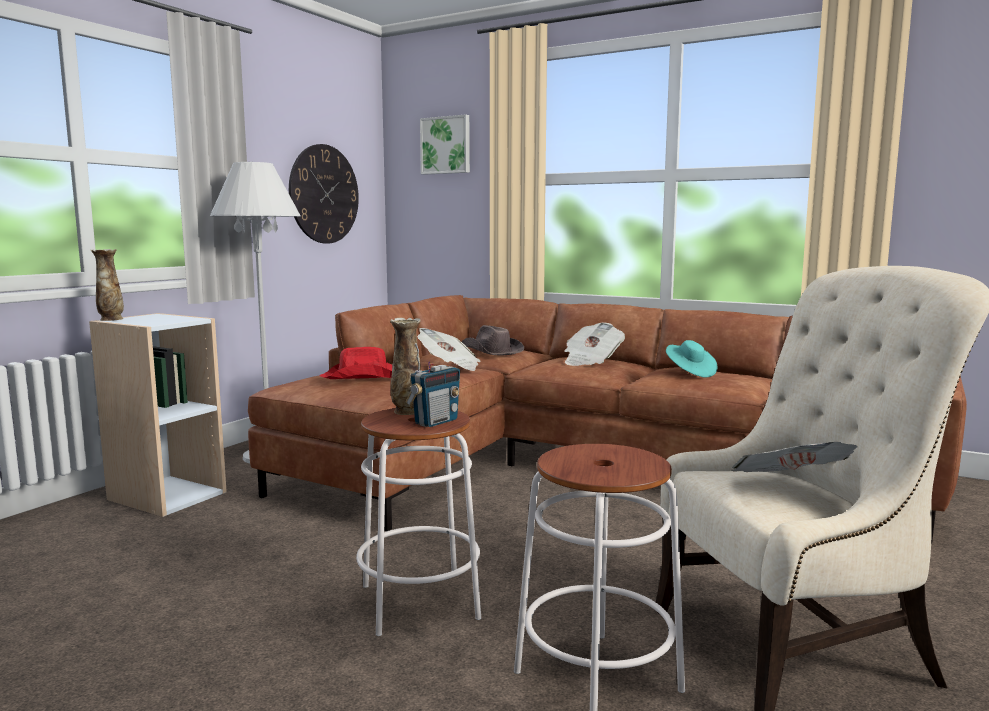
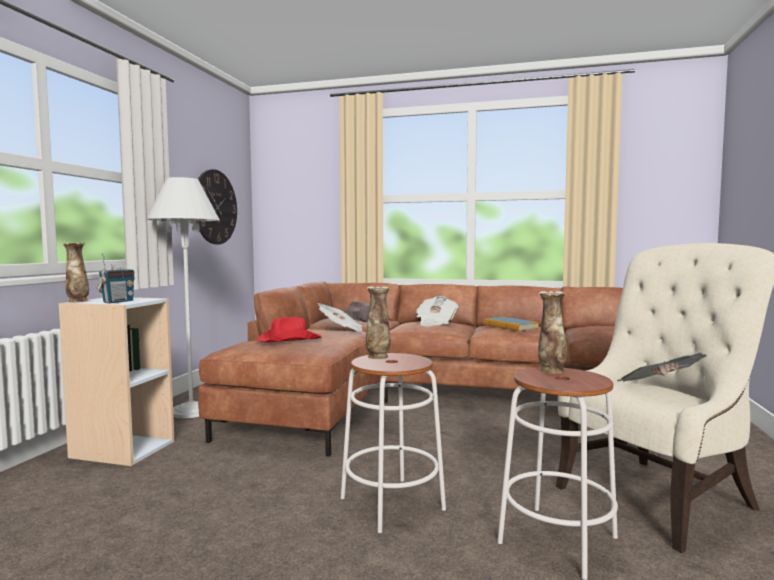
camera: 15 degrees left, 5 degrees down
radio [406,343,460,427] -> radio moved to [97,253,135,303]
picture [420,114,470,175] -> none
turquoise hat [666,340,718,378] -> book [483,317,539,331]
none -> vase [538,291,567,374]

